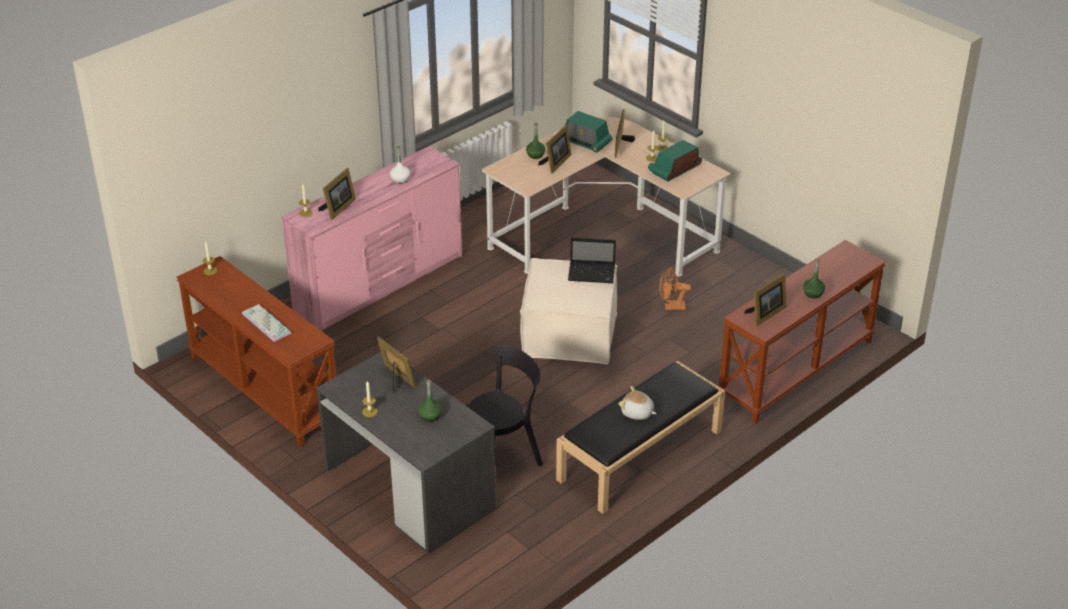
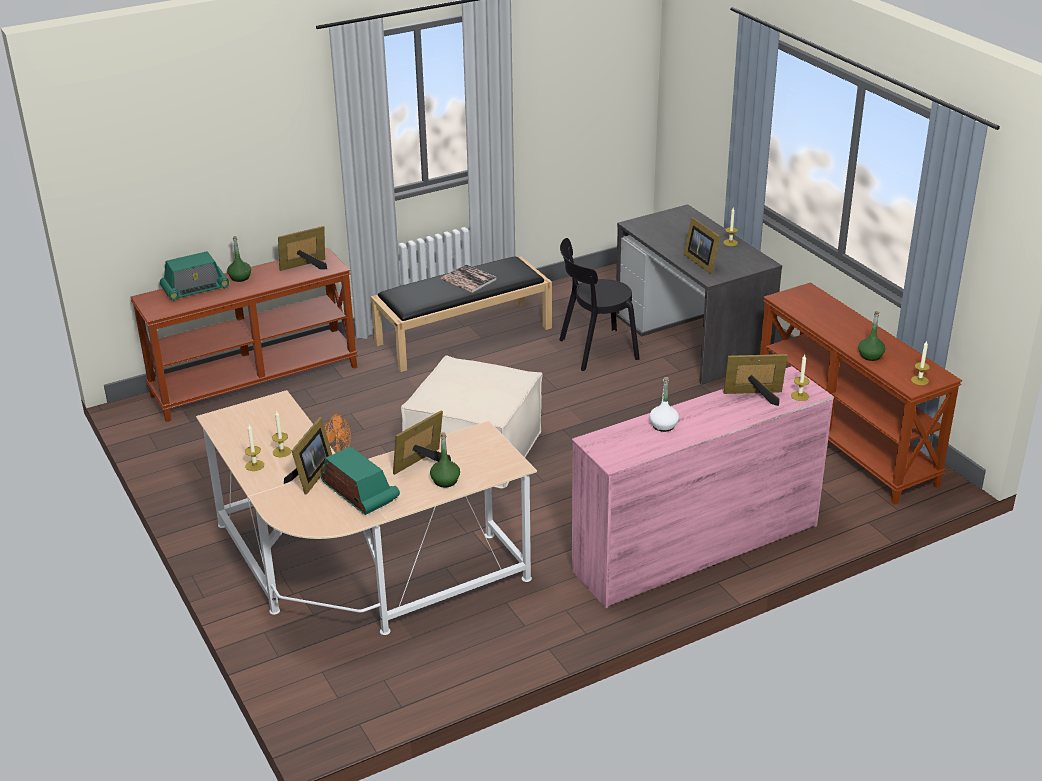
camera: 165 degrees left, 5 degrees down
keyboard [242,304,292,342] -> none
picture frame [318,168,356,220] -> picture frame turned 45 degrees clockwise [724,354,788,406]
green bottle [418,380,442,422] -> green bottle moved to [858,311,886,361]
laptop [568,238,616,283] -> none
plush toy [619,386,657,420] -> book [441,264,497,293]
radio [648,140,702,182] -> radio moved to [160,251,229,301]

